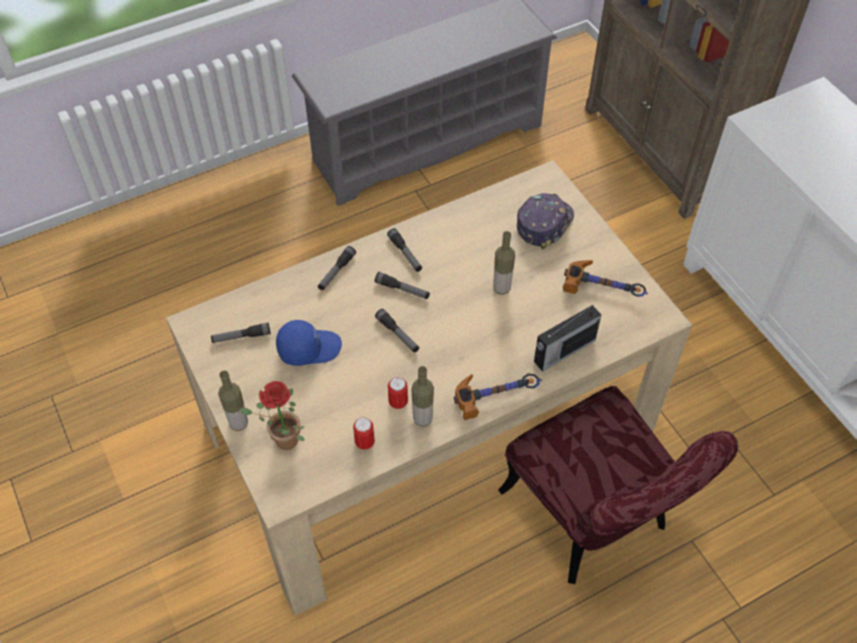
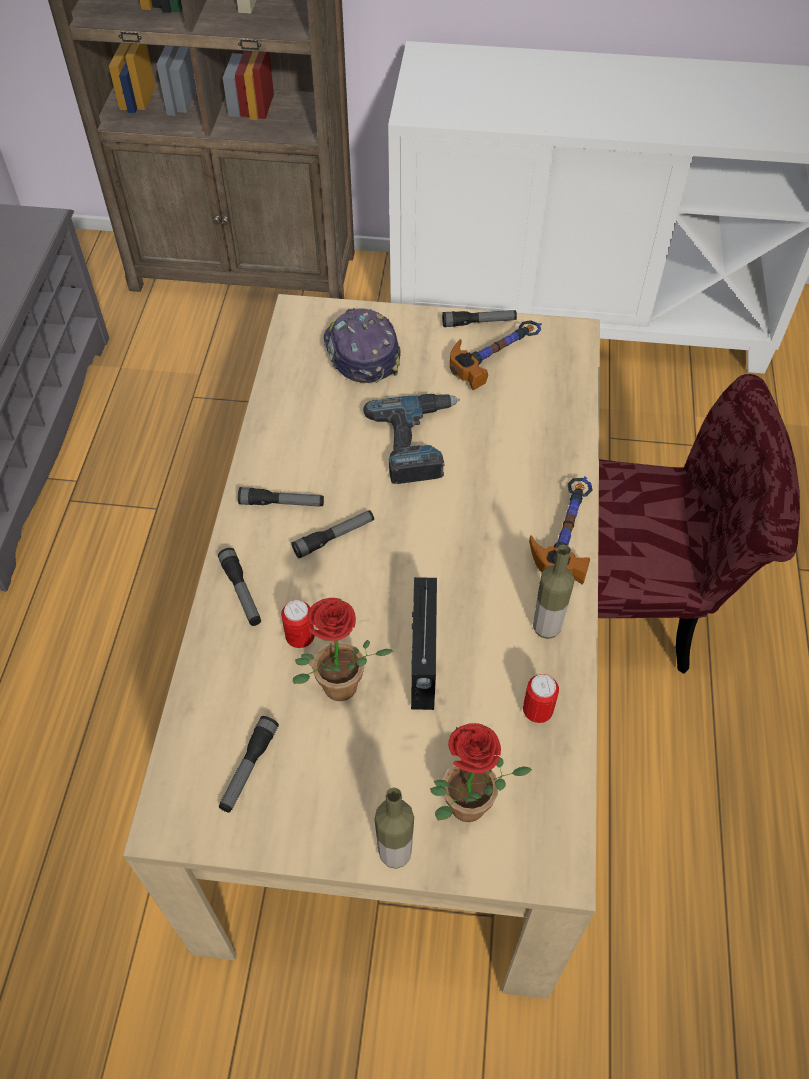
camera: 55 degrees left, 0 degrees up
blue cap [276,320,342,366] -> potted plant [293,598,393,701]
flashlight [375,309,419,353] -> flashlight moved to [442,310,517,327]
can [388,377,408,409] -> can moved to [281,600,315,648]
bottle [493,231,515,294] -> power drill [363,394,460,484]
radio [534,305,601,372] -> radio moved to [411,577,437,710]

